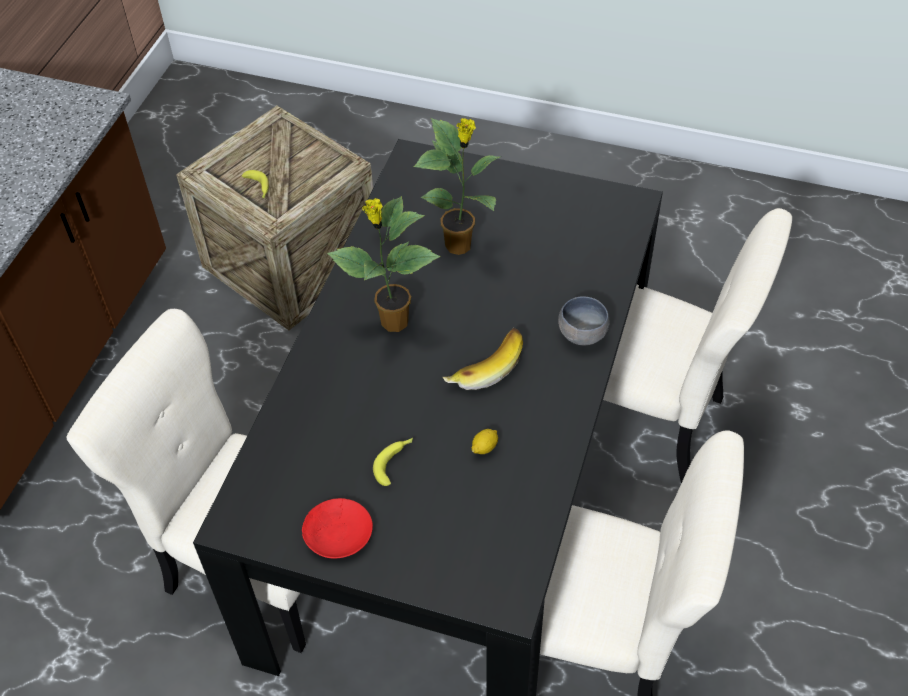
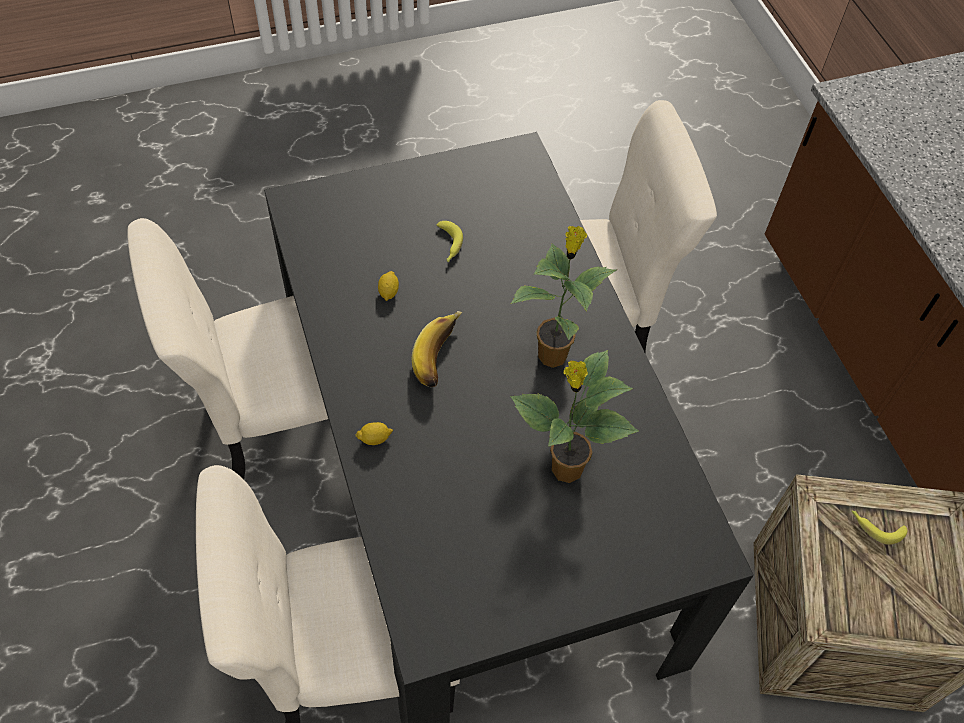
camera: 140 degrees right, 5 degrees up
red plate [302,498,373,559] -> none
grey bowl [558,296,610,345] -> lemon [355,422,393,445]

